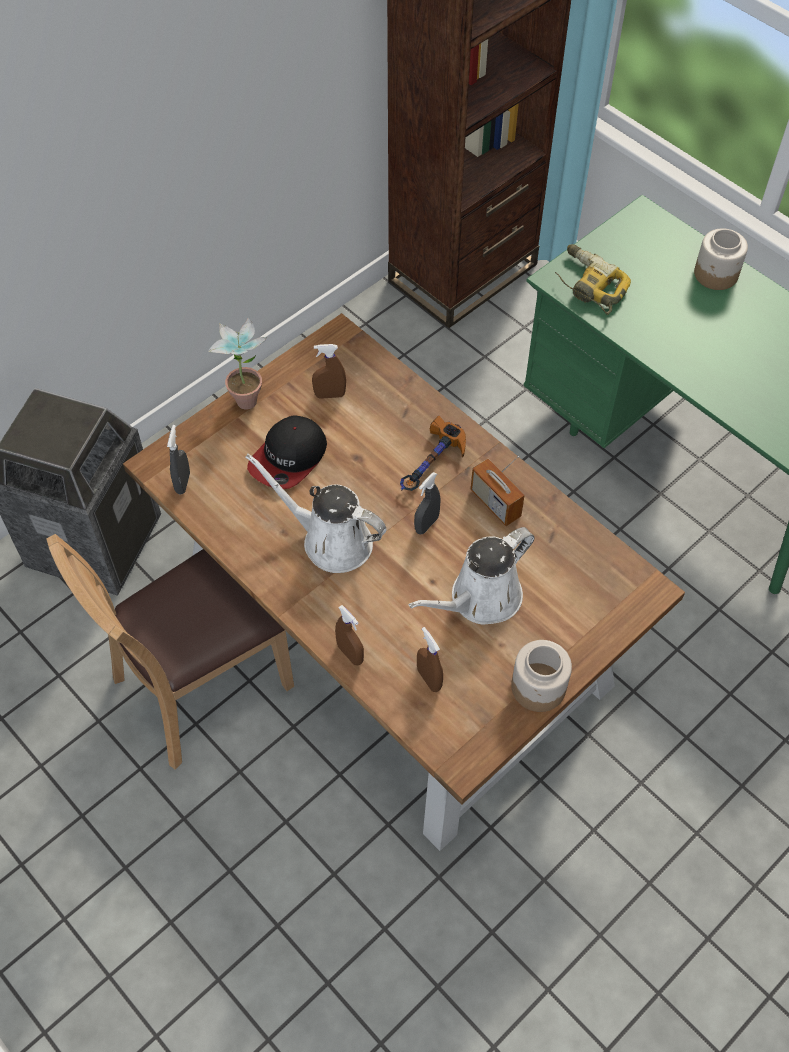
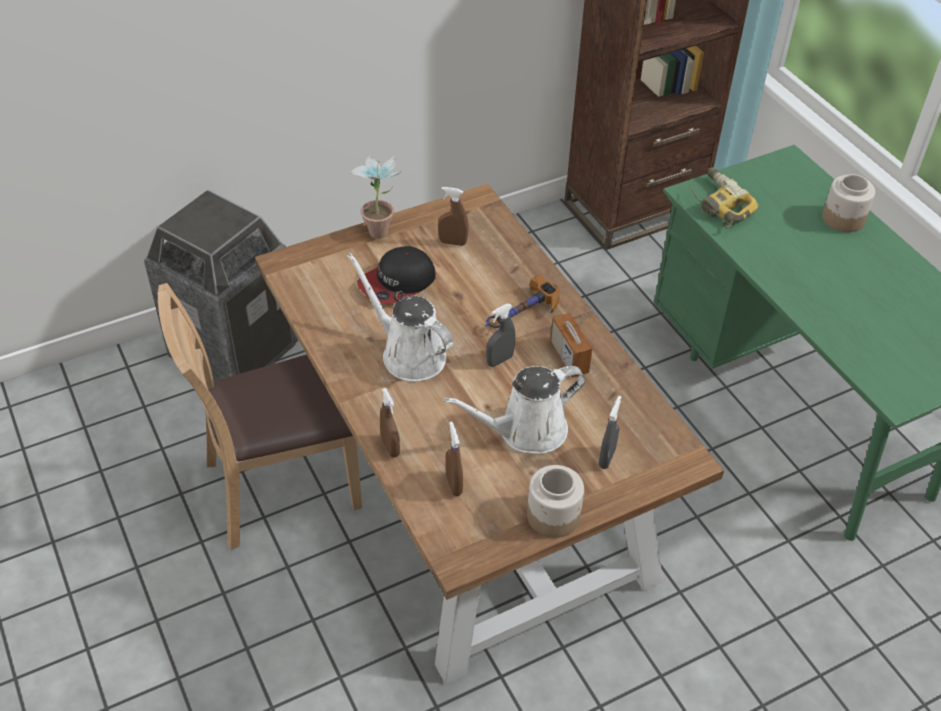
camera: 15 degrees right, 10 degrees down
grey spray bottle [167,425,190,494] -> grey spray bottle moved to [599,396,621,469]

